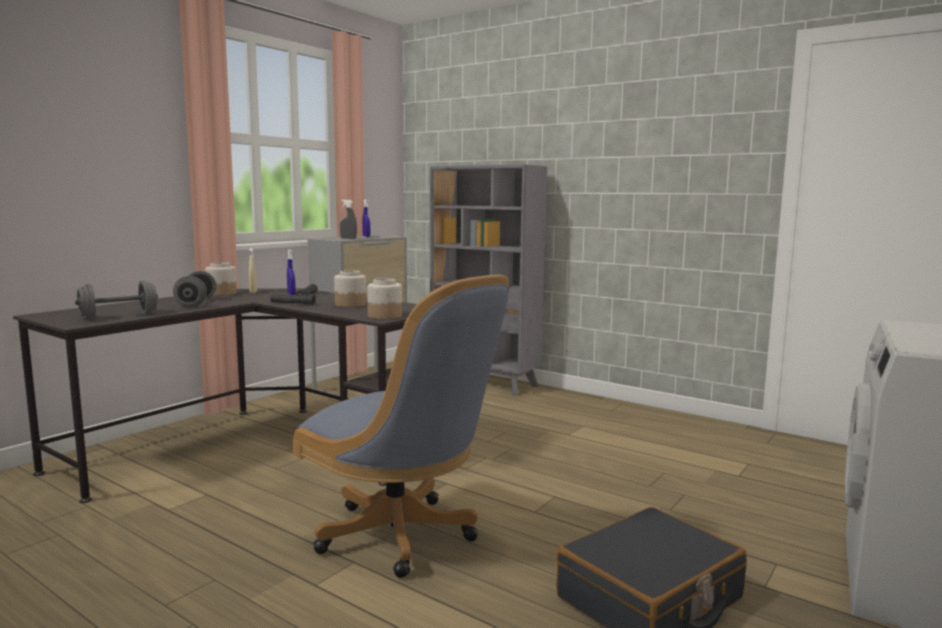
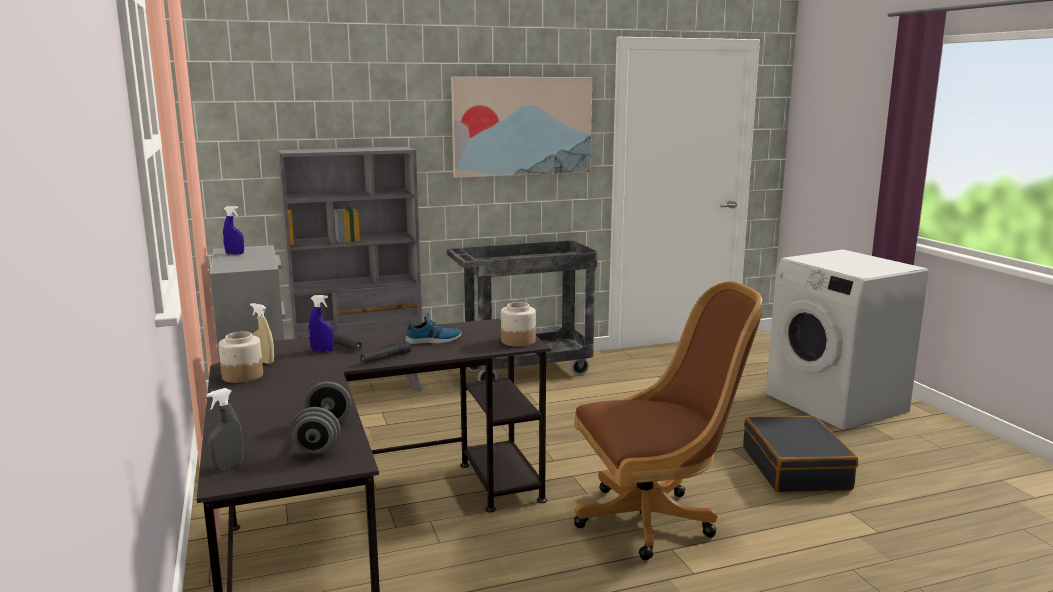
camera: 55 degrees left, 5 degrees up
grey dumbbell [173,271,216,307] -> none
blue office chair [293,275,509,578] -> brown office chair [574,281,762,560]
jar [334,270,366,307] -> shoe [405,313,461,344]
grey spray bottle [340,200,357,239] -> grey spray bottle moved to [207,388,244,471]
none -> grey cart [447,240,598,381]
none -> picture [451,77,592,178]

